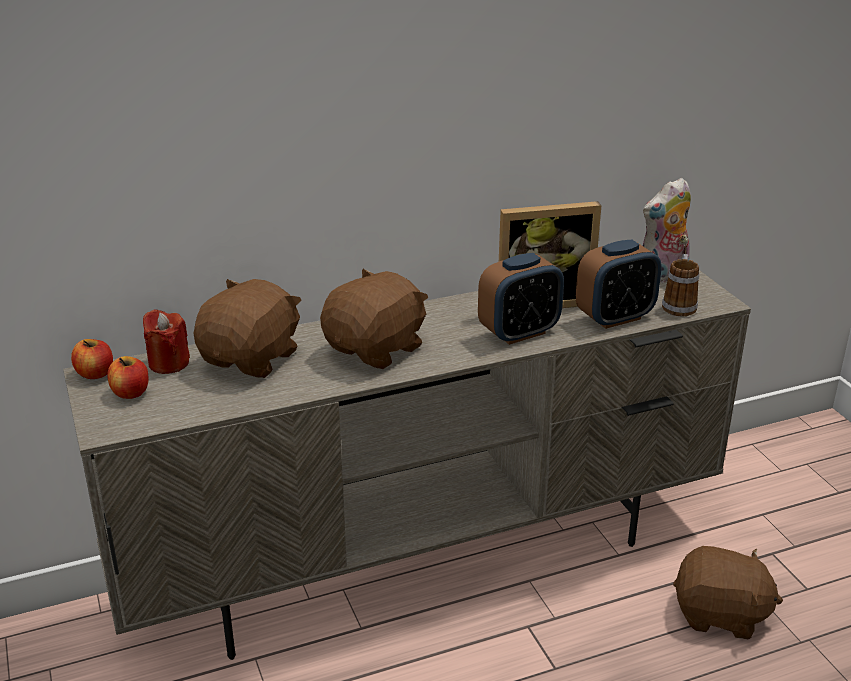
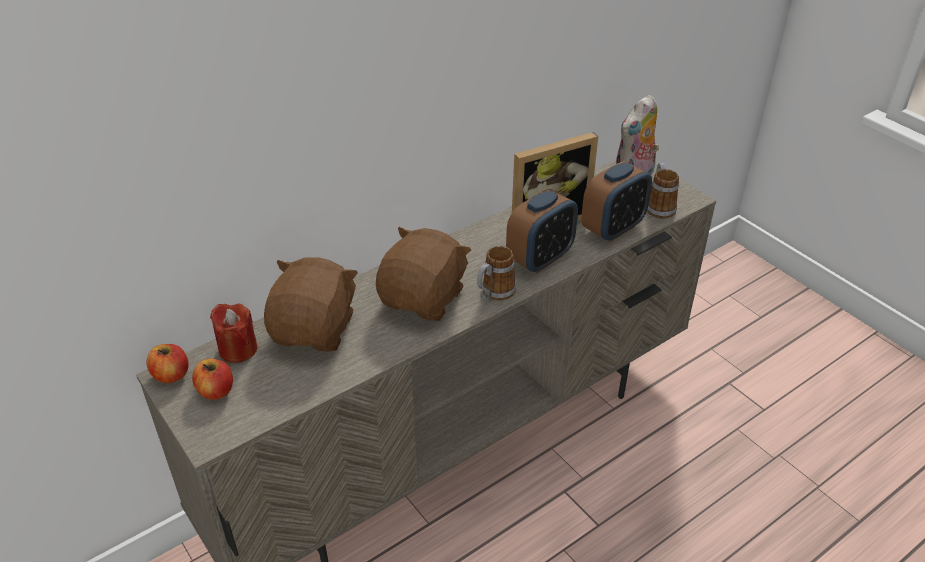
camera: 15 degrees left, 10 degrees up
brown plush toy [673,546,783,639] -> none
none -> mug [477,246,516,301]

